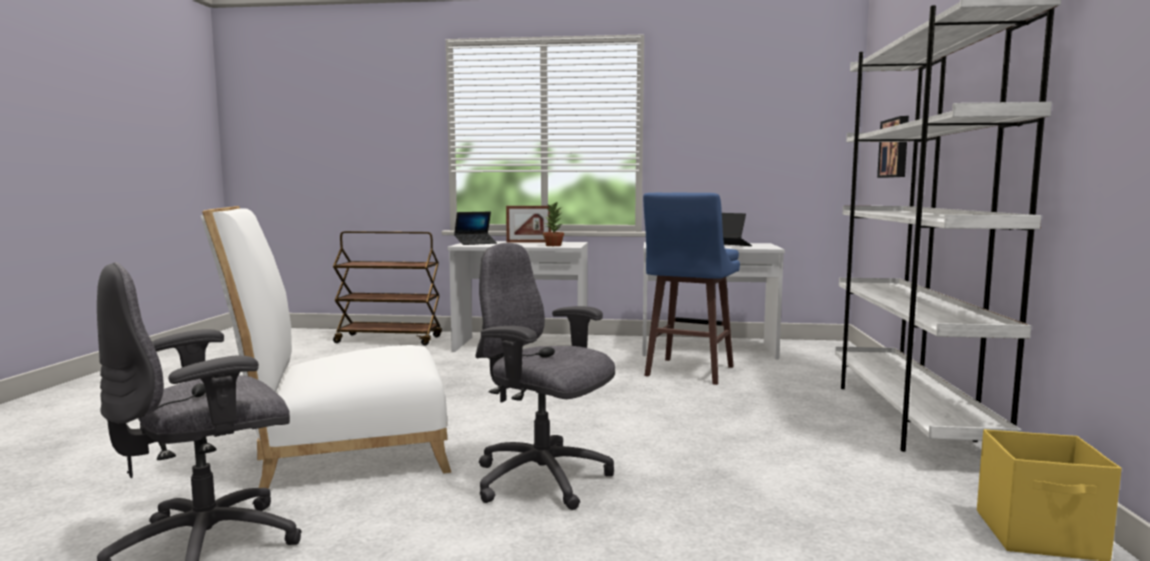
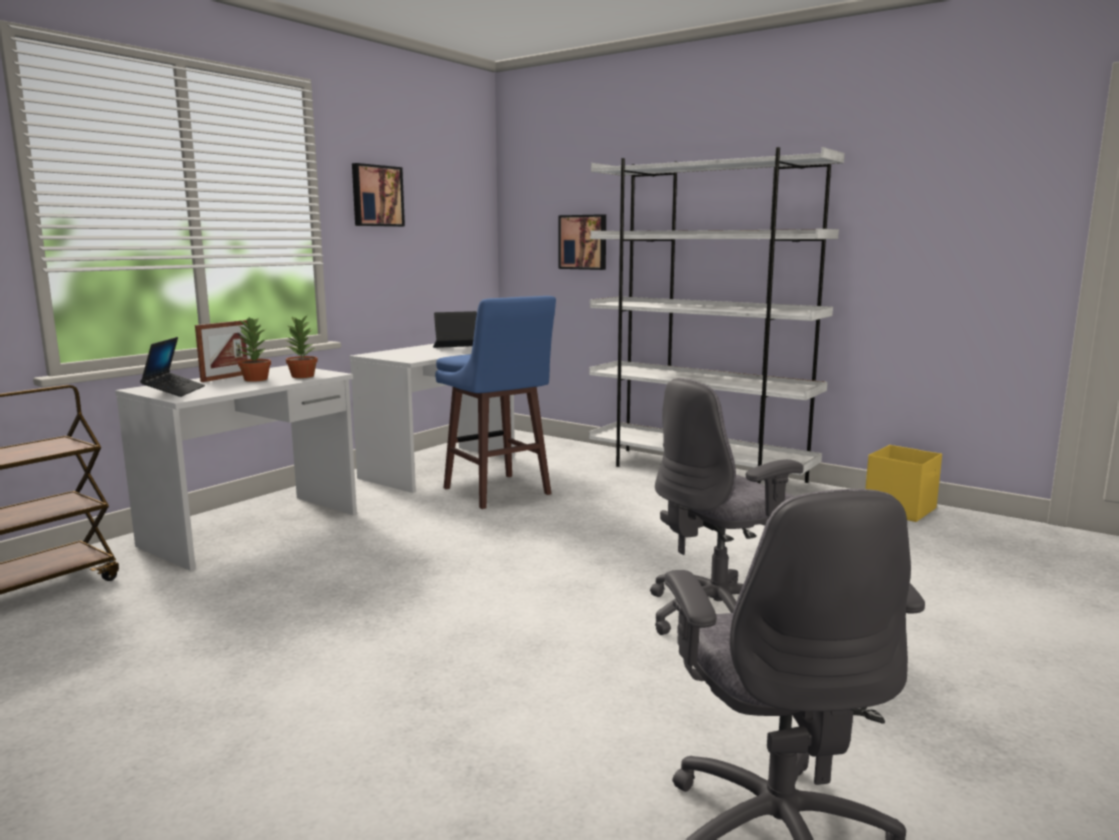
camera: 60 degrees left, 5 degrees up
white chair [201,206,451,488] -> none
none -> potted plant [237,317,271,382]
none -> picture [352,163,405,227]

